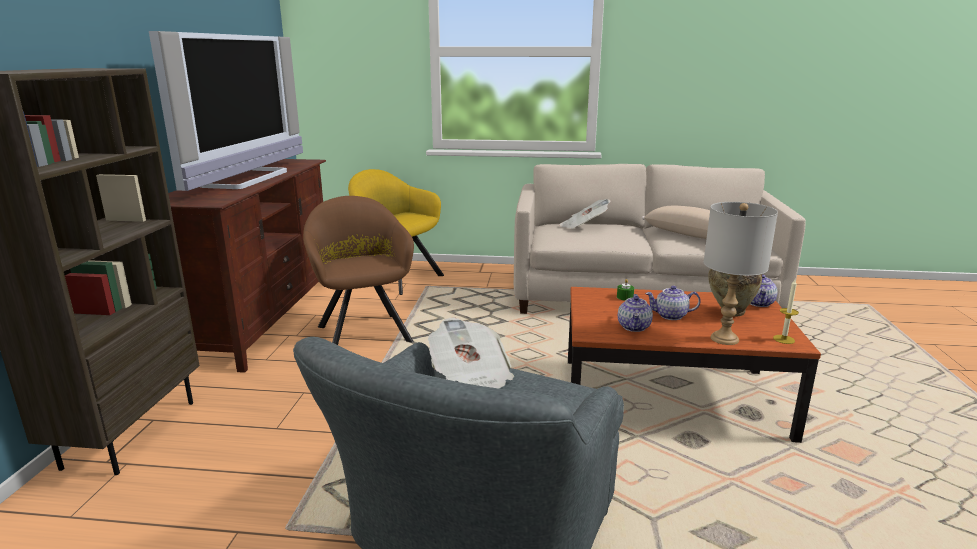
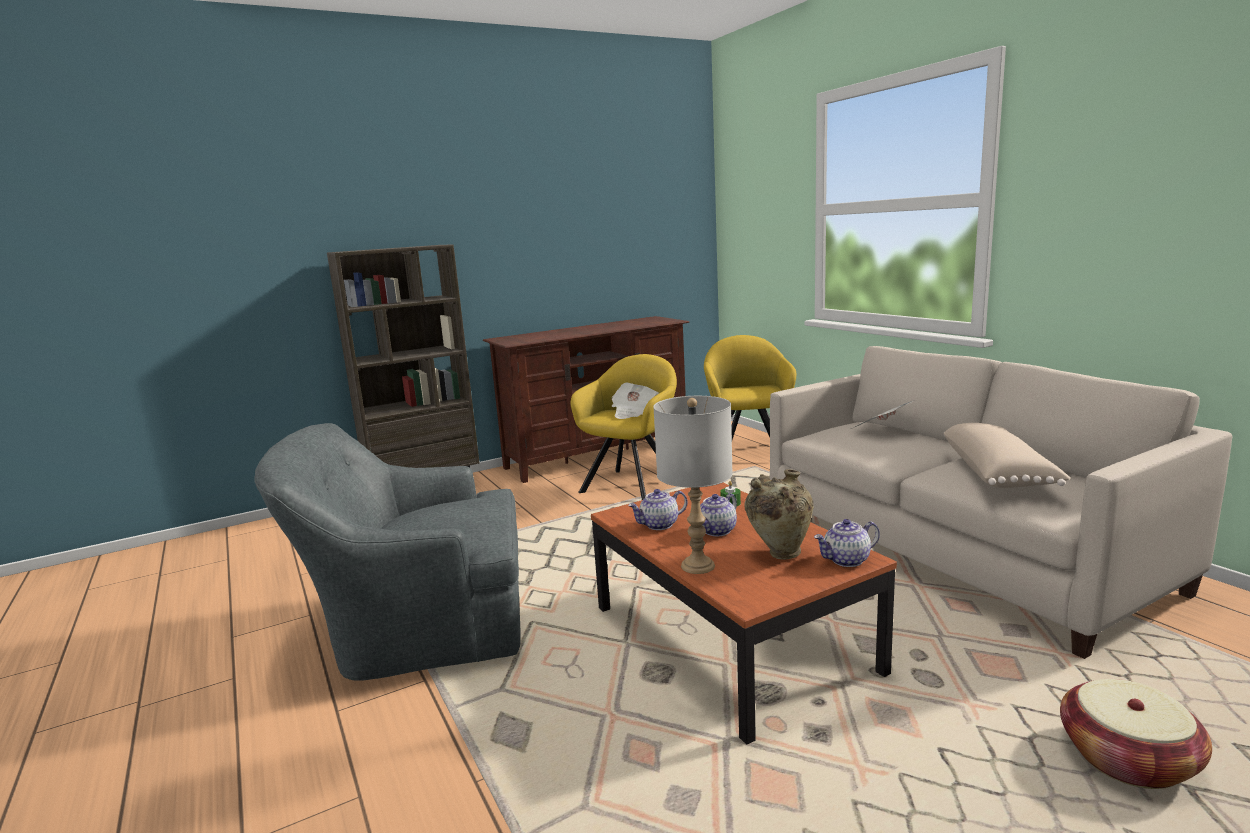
camera: 55 degrees right, 5 degrees down
television [149,31,303,191] -> none
brown armchair [303,196,414,345] -> yellow armchair [571,354,677,500]
newspaper [428,318,514,389] -> newspaper moved to [612,383,659,419]
teapot [645,286,701,320] -> teapot turned 105 degrees counterclockwise [700,493,737,536]
candle [773,280,799,344] -> none
none -> basket [1060,679,1212,789]

